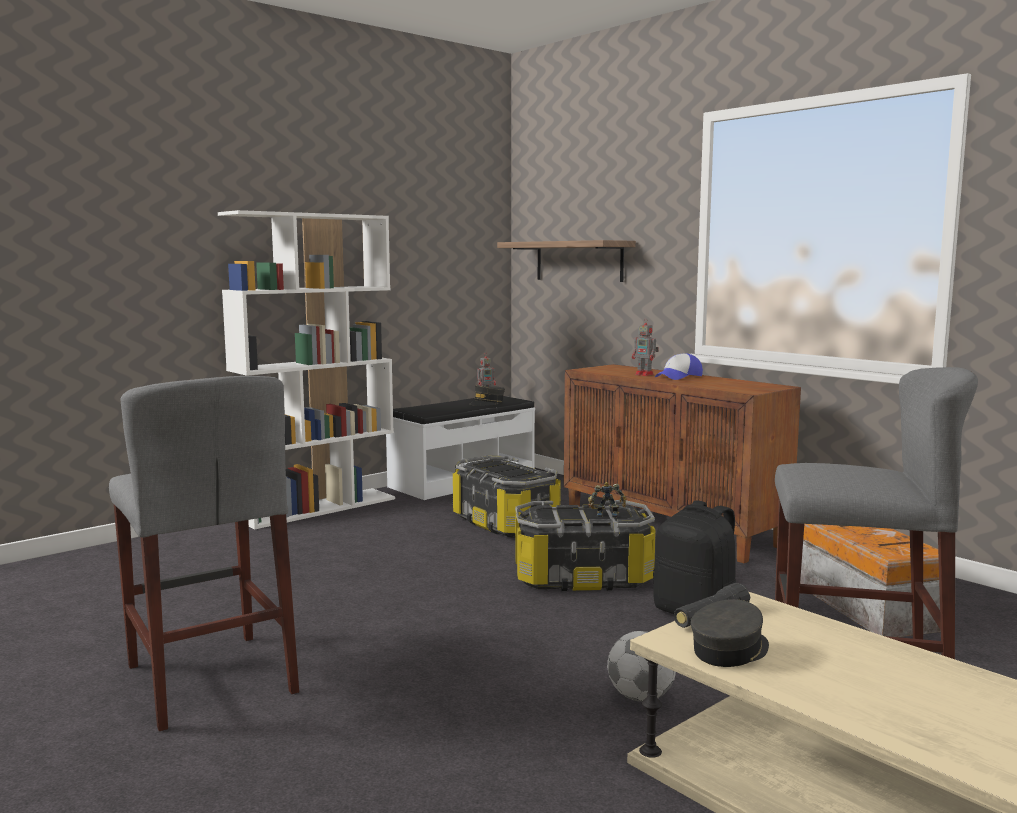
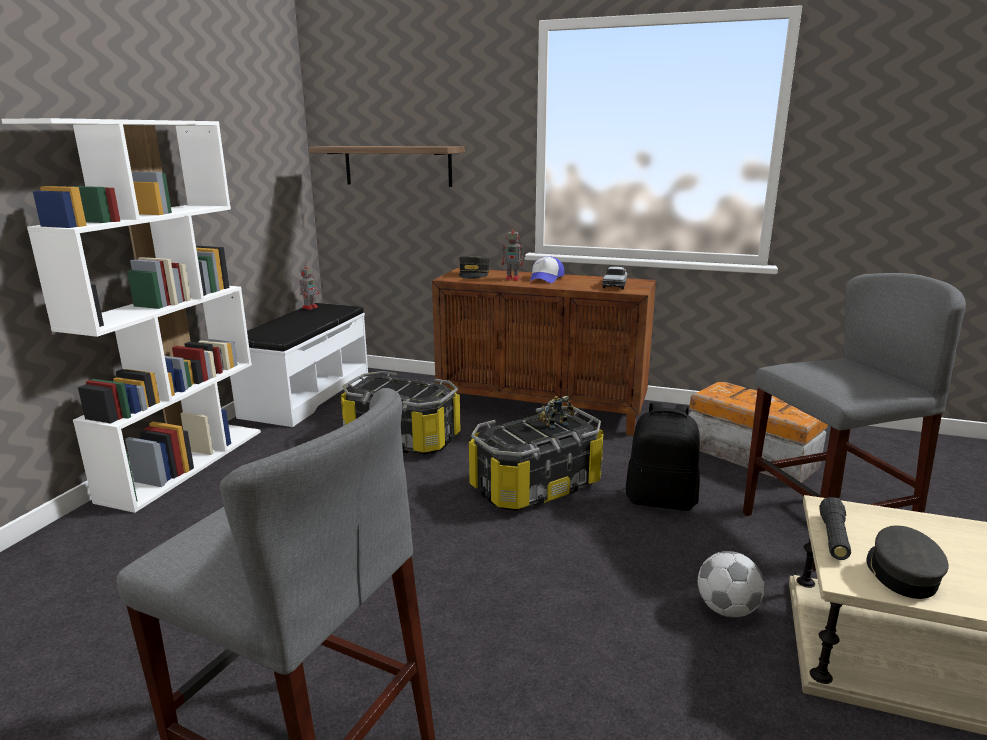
camera: 30 degrees left, 10 degrees up
grey cap [469,386,505,406] -> grey cap moved to [459,255,490,279]
none -> toy truck [602,267,628,290]

